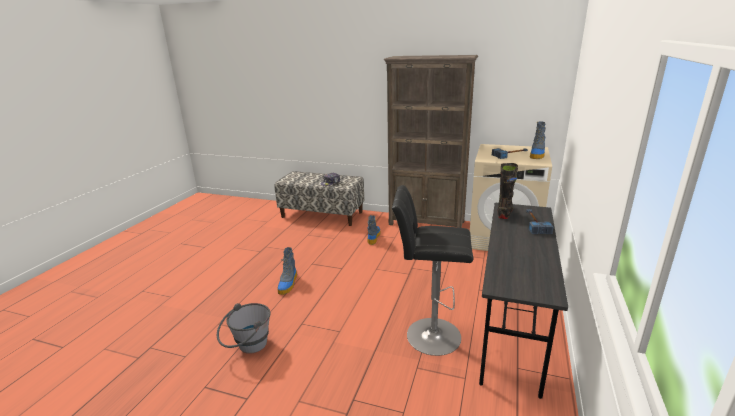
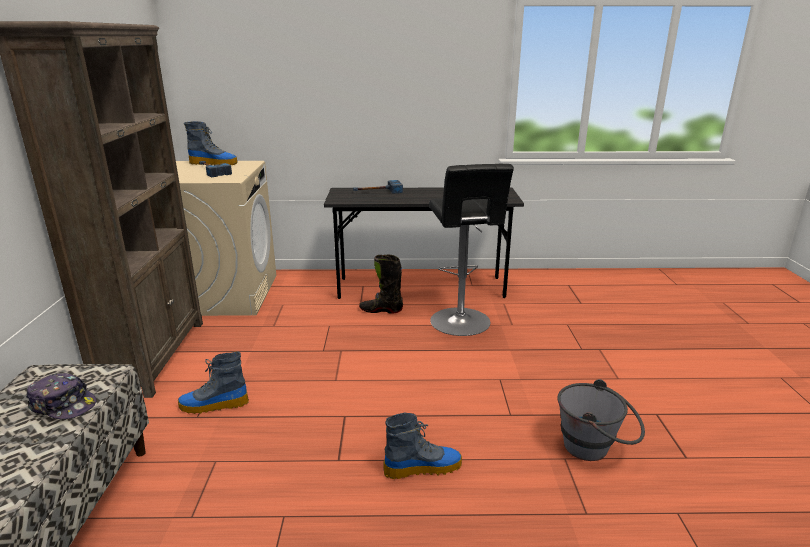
camera: 110 degrees left, 0 degrees up
black boot [498,163,518,219] -> black boot moved to [359,255,403,314]

